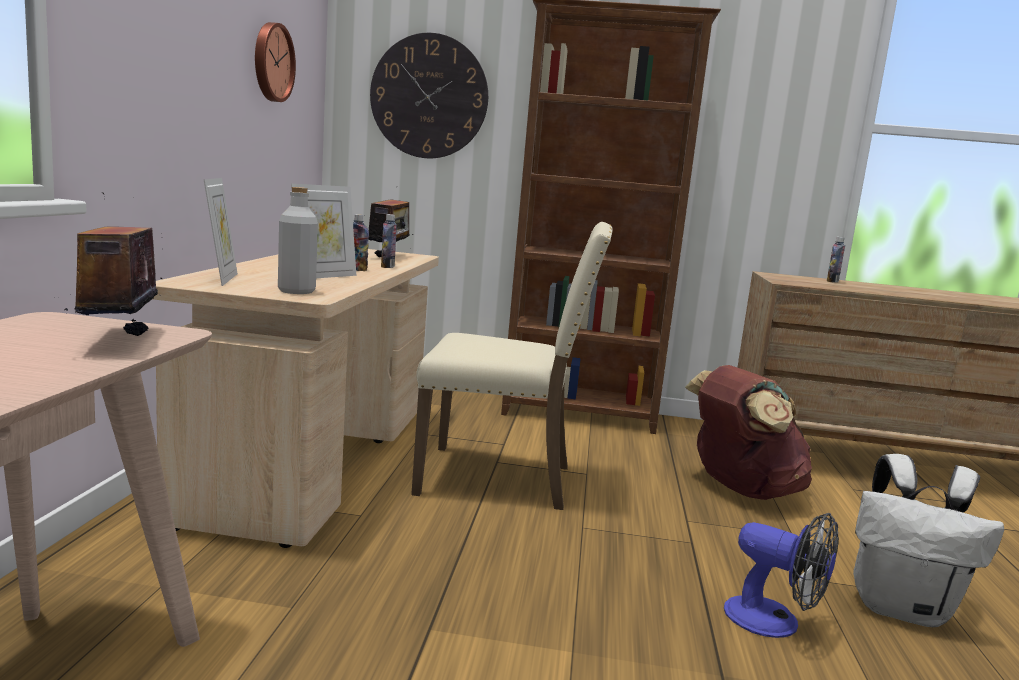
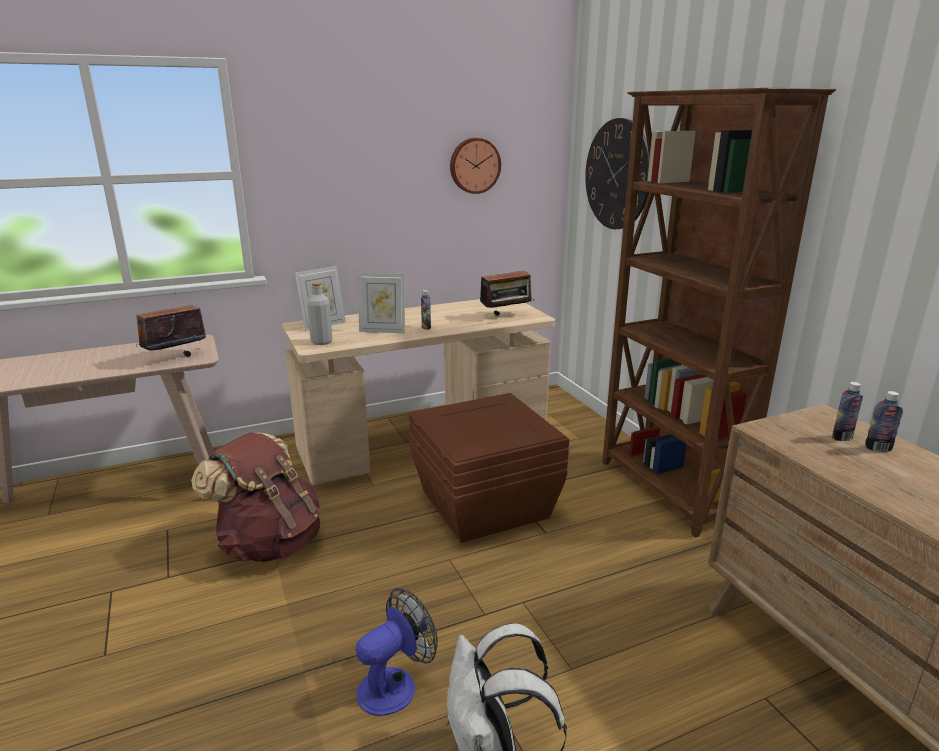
camera: 60 degrees right, 10 degrees up
bottle [381,214,397,268] -> bottle moved to [832,382,863,441]
beige chair [411,222,612,510] -> brown storage box [409,393,569,543]
brown backpack [685,365,812,500] -> brown backpack moved to [191,432,320,562]
fan [724,513,839,638] -> fan turned 135 degrees counterclockwise [356,588,438,716]

